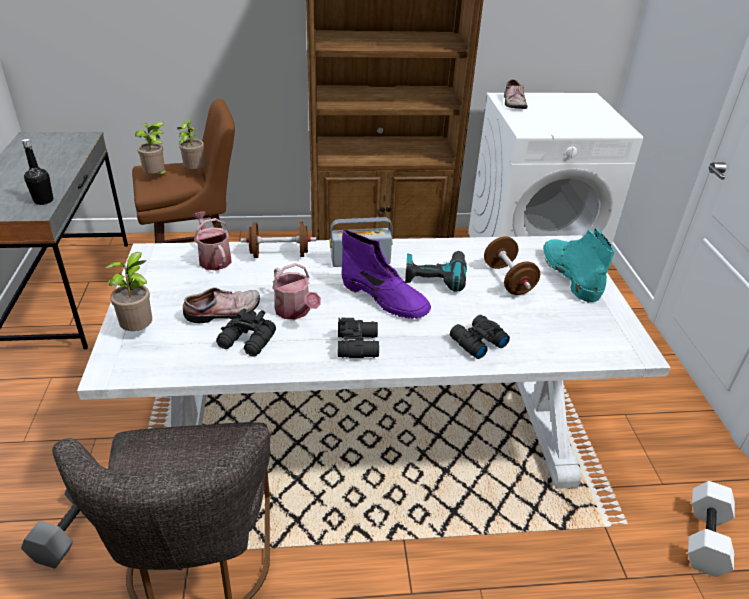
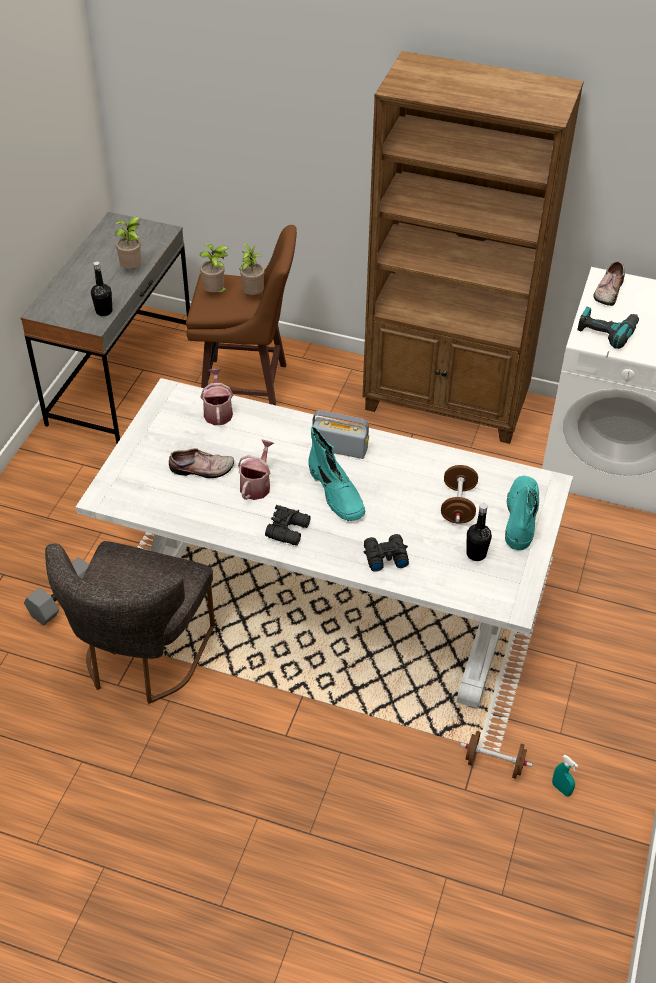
camera: 25 degrees right, 10 degrees up
potted plant [105,252,152,331] -> potted plant moved to [115,217,141,269]
black binoculars [216,309,276,356] -> none
brown dumbbell [241,222,316,258] -> brown dumbbell moved to [460,731,533,779]
watering can [272,263,321,319] -> watering can turned 150 degrees counterclockwise [238,439,274,500]
purple boot [341,230,431,319] -> turquoise boot [308,427,365,521]
power drill [405,251,467,292] -> power drill moved to [578,306,639,349]
white dumbbell [688,481,735,577] -> turquoise spray bottle [552,755,578,797]
none -> black bottle [466,503,492,561]

